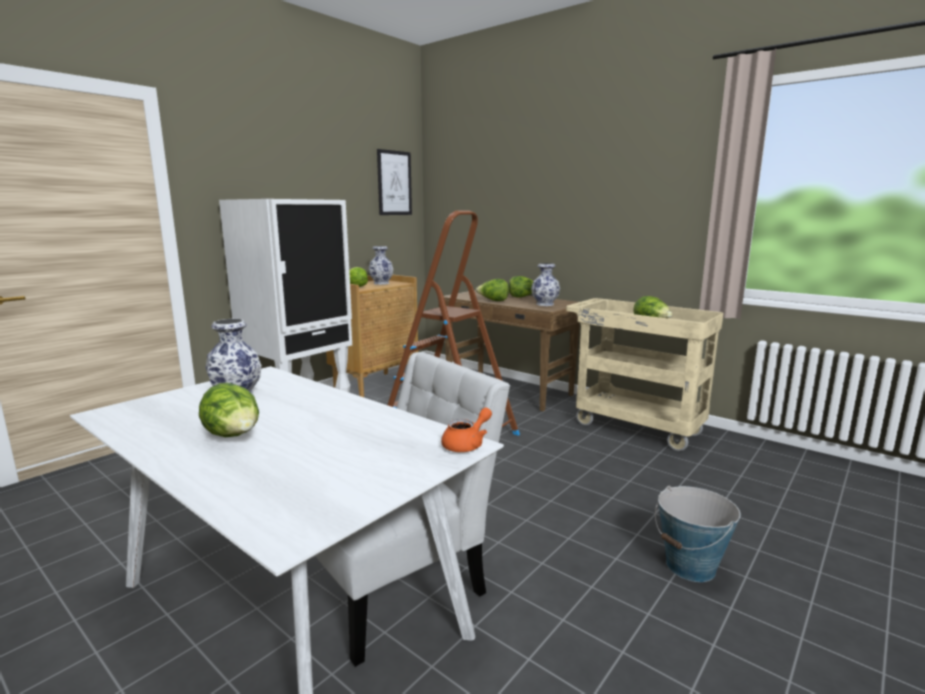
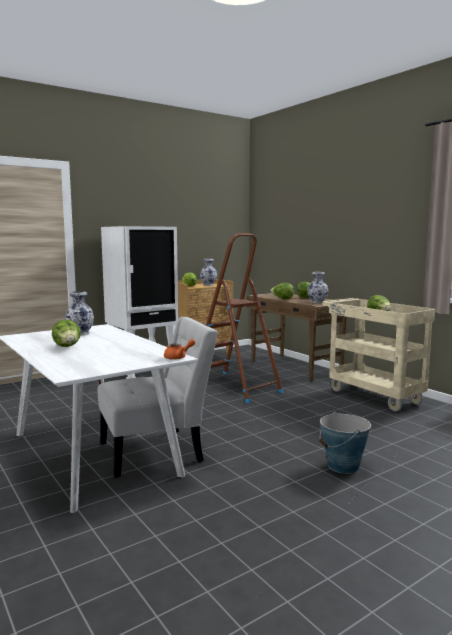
camera: 15 degrees right, 5 degrees down
picture [377,149,412,215] -> none

